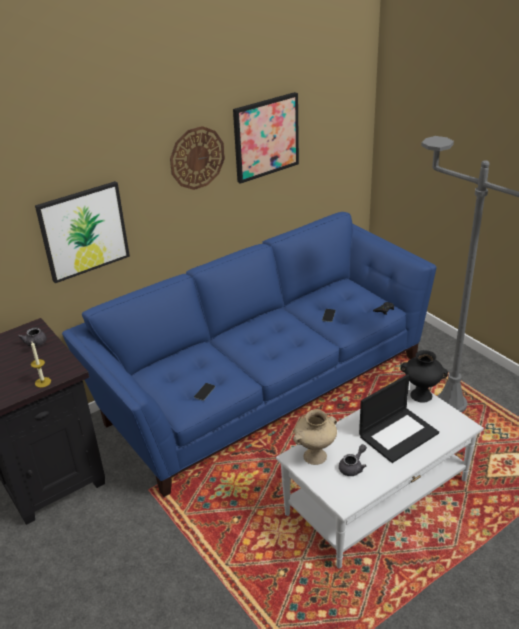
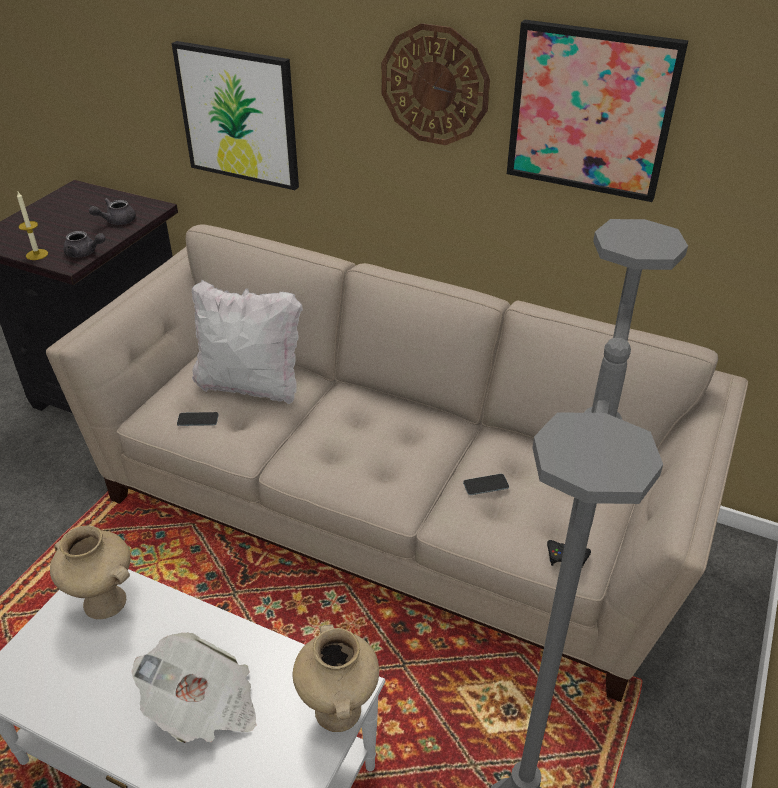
camera: 60 degrees right, 5 degrees up
blue sofa [62,212,436,497] -> beige sofa [46,225,748,702]
grey teapot [339,444,367,476] -> grey teapot moved to [63,231,106,258]
laptop [359,374,439,463] -> newspaper [132,632,257,743]
black vase [401,350,448,403] -> beige vase [293,624,379,732]
none -> white pillow [192,280,303,404]

